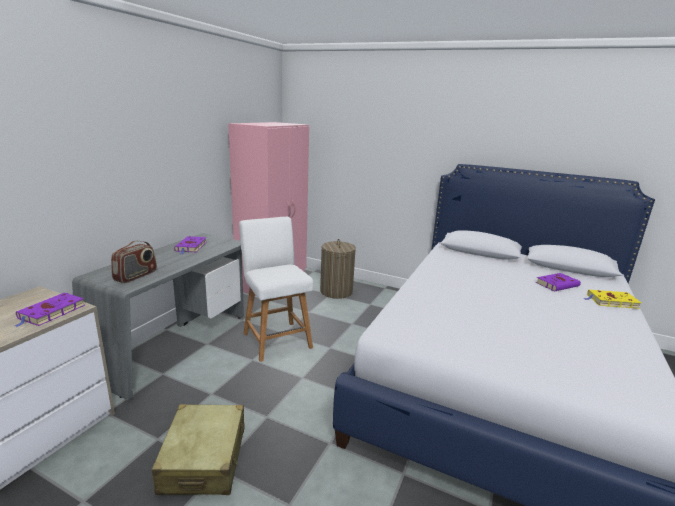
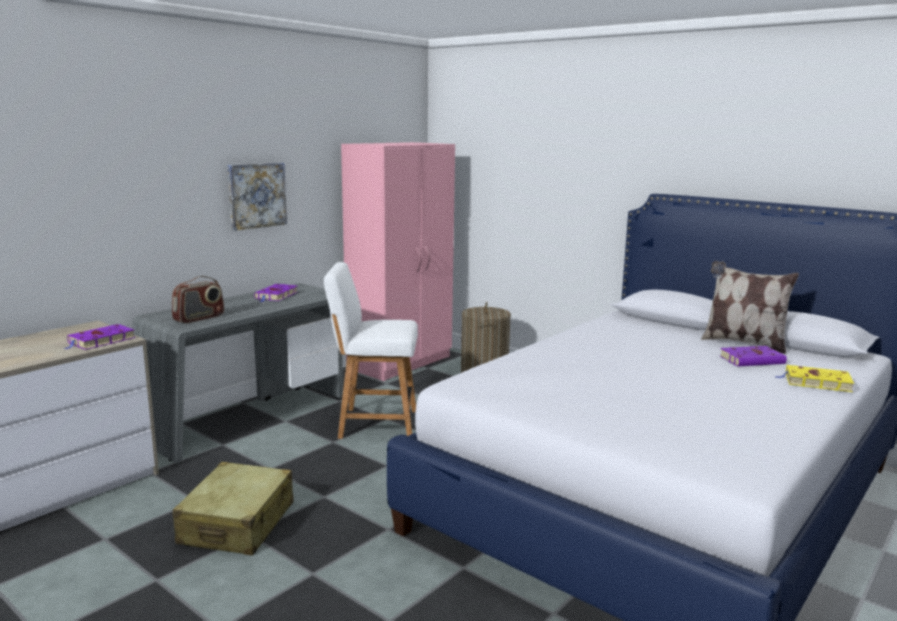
camera: 15 degrees right, 5 degrees down
white chair [239,217,313,362] -> white chair turned 75 degrees counterclockwise [324,262,418,439]
none -> picture [227,163,287,231]
none -> pillow [701,261,799,354]

